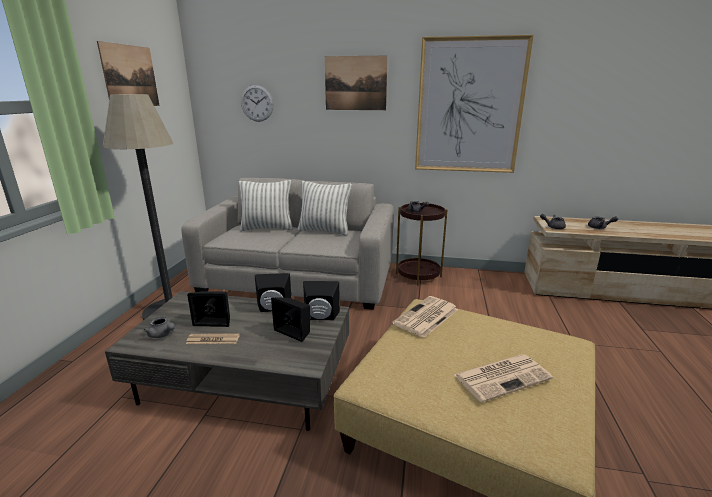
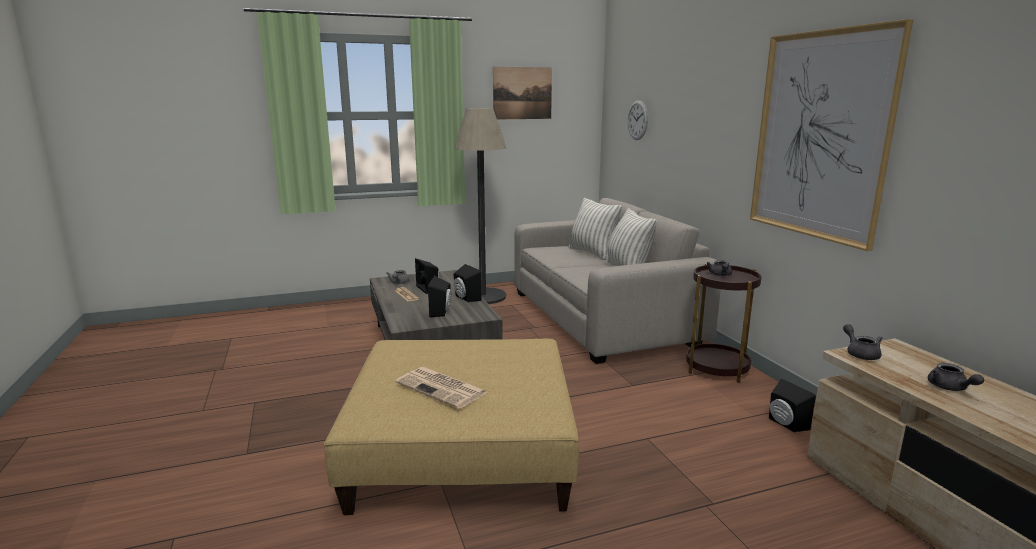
camera: 60 degrees right, 5 degrees down
black speaker [303,281,340,321] -> black speaker moved to [769,379,816,432]
picture [325,55,388,110] -> none
newspaper [392,296,458,338] -> none

